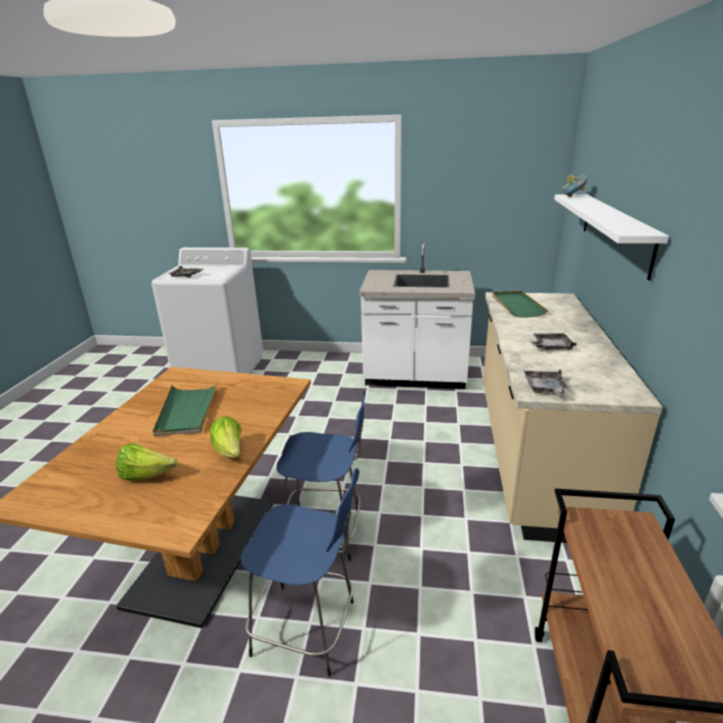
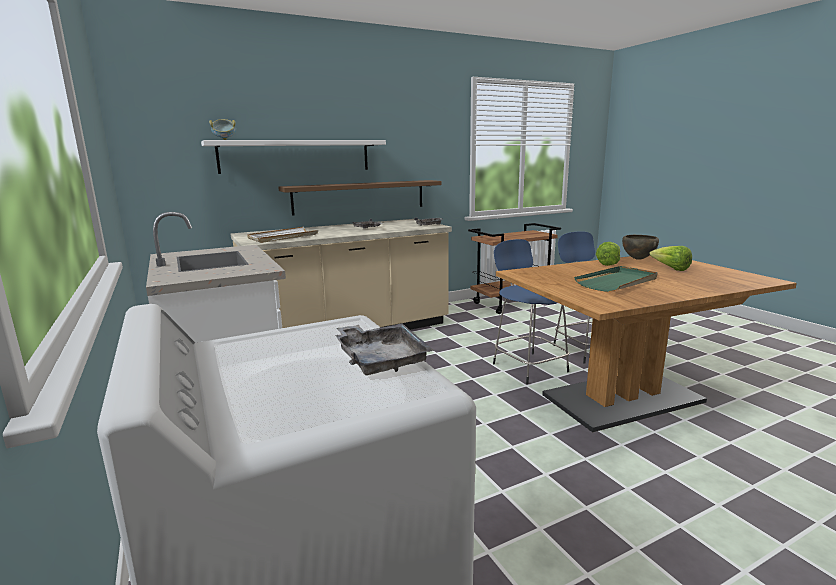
camera: 125 degrees left, 10 degrees down
green tray [493,291,548,317] -> white tray [247,227,318,243]
none -> brown shelf [278,180,442,216]
none -> brown bowl [622,235,659,260]

